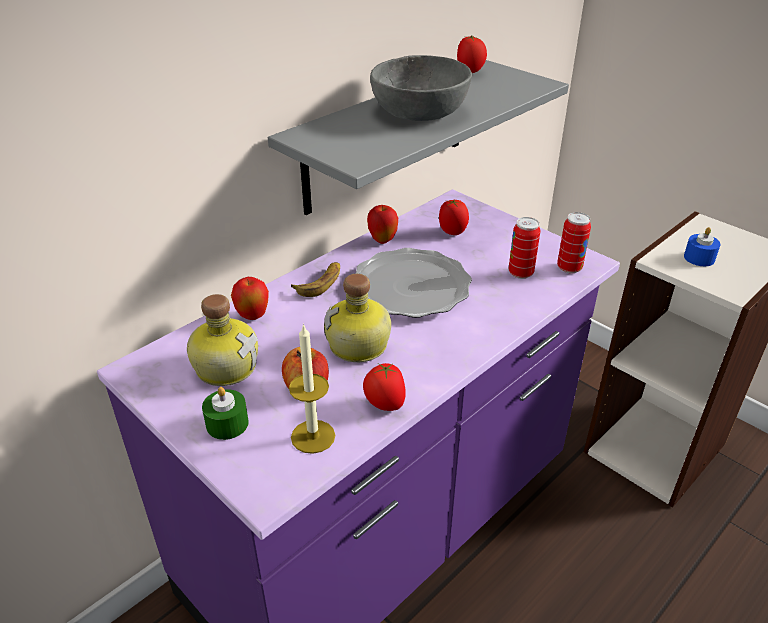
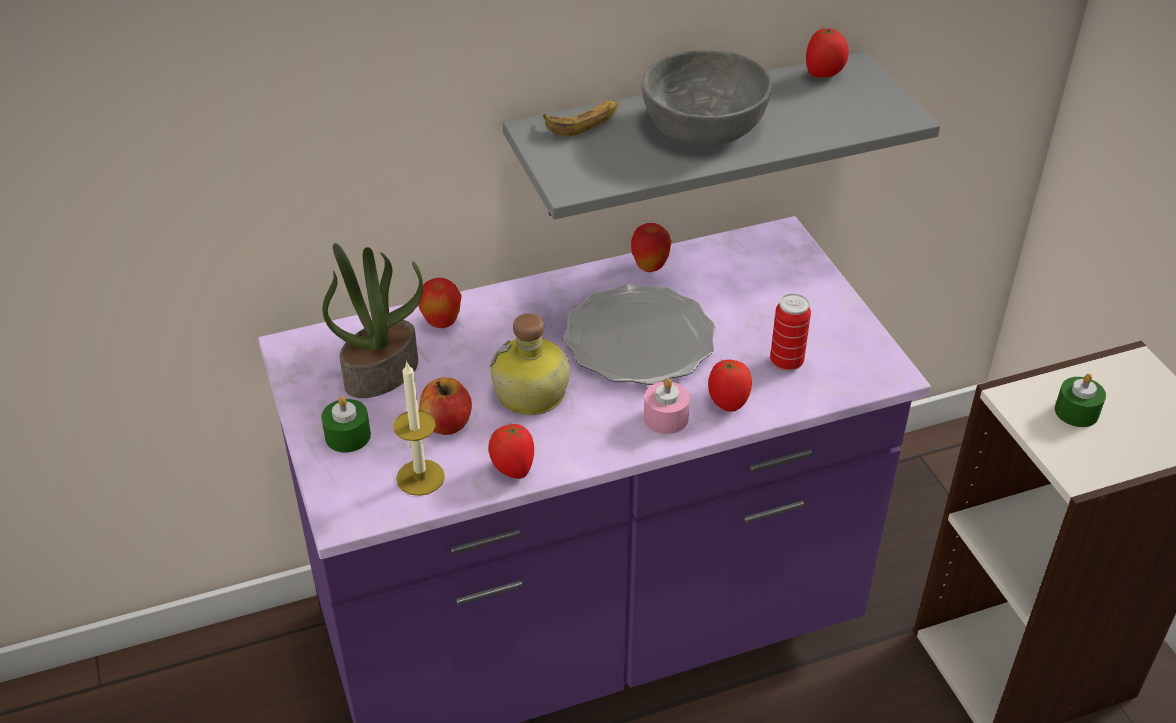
camera: 25 degrees right, 5 degrees up
bottle [187,294,258,386] -> potted plant [322,243,423,398]
banana [291,262,340,297] -> banana moved to [543,101,618,136]
tomato [439,199,469,235] -> tomato moved to [708,359,752,412]
can [557,212,591,274] -> none
blue candle [684,227,721,266] -> green candle [1055,374,1106,427]
none -> pink candle [644,378,690,434]

